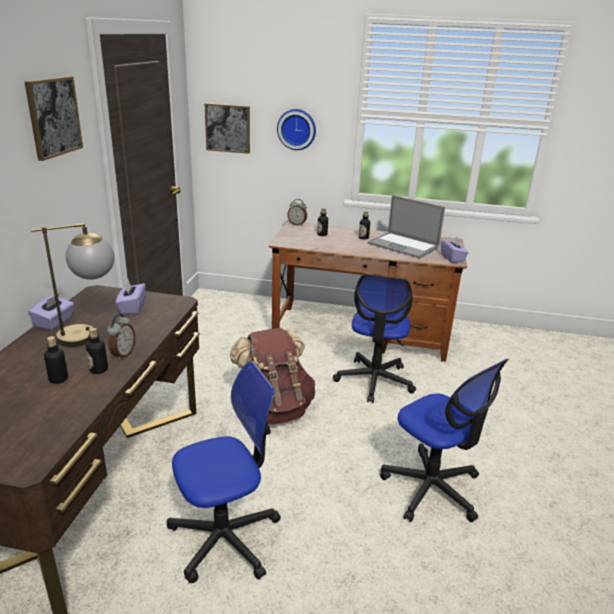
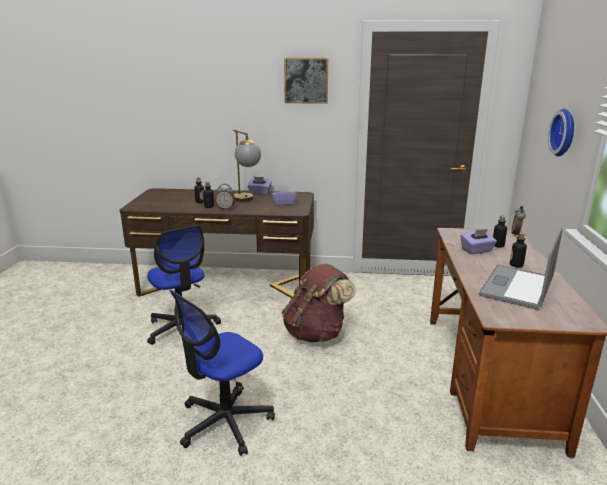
camera: 85 degrees right, 5 degrees down
picture [205,103,250,154] -> none
office chair [333,274,416,403] -> none
purple tissue box [441,236,468,263] -> purple tissue box moved to [461,229,497,254]

